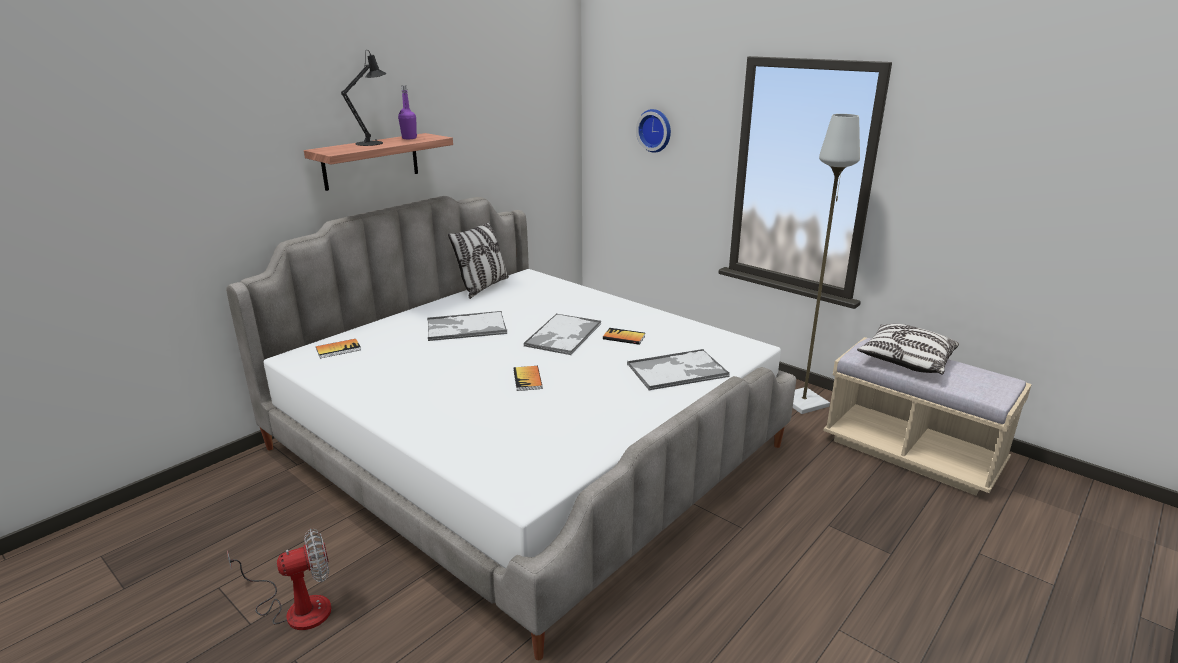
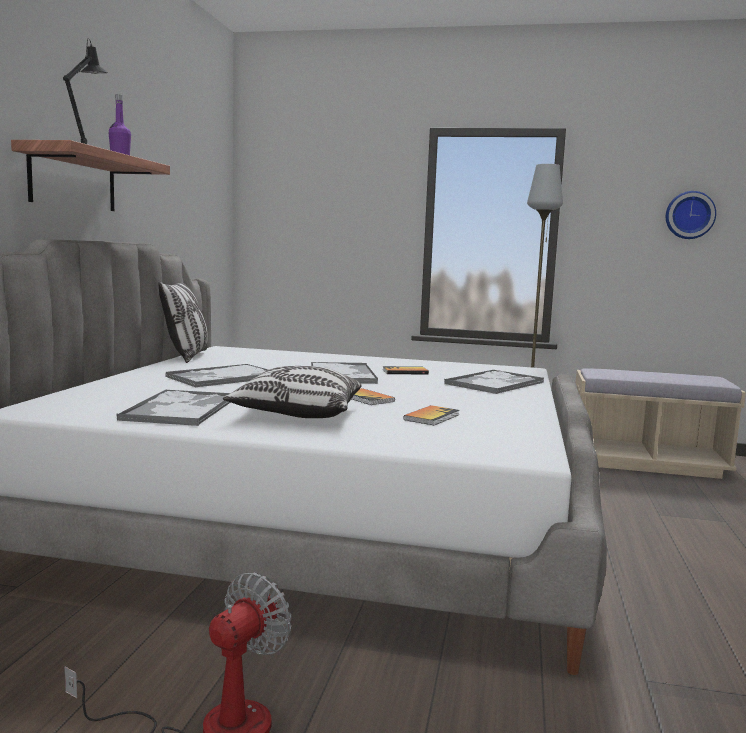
camera: 30 degrees left, 15 degrees down
book [316,339,361,358] -> book moved to [403,405,459,425]
wall clock [636,109,671,153] -> wall clock moved to [666,191,716,239]
pillow [857,324,959,375] -> pillow moved to [223,366,361,418]
none -> tray [116,389,231,426]

